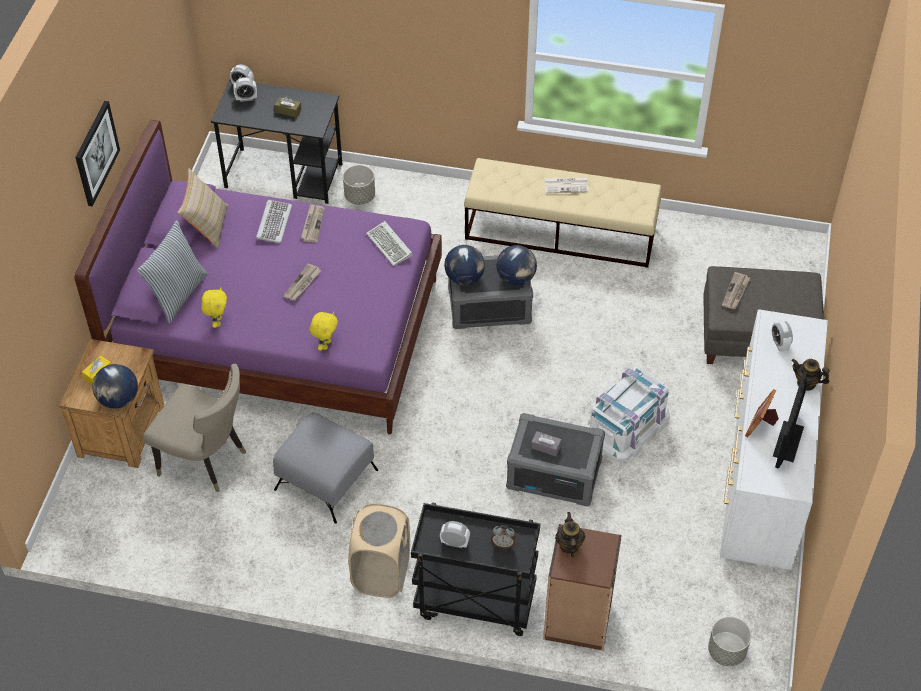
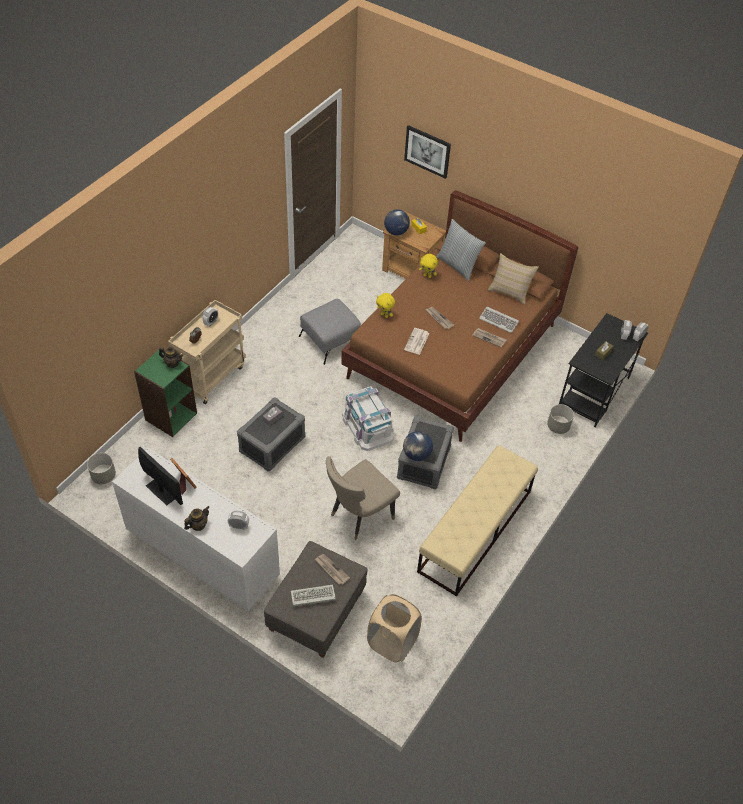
camera: 110 degrees right, 0 degrees up
picture [75,101,120,206] -> picture moved to [404,125,451,179]
purple bed [75,120,442,434] -> brown bed [341,190,578,442]
beige chair [143,364,246,493] -> beige chair moved to [326,456,400,540]
beige laundry basket [348,504,410,598] -> beige laundry basket moved to [367,594,422,663]
keyboard [366,221,413,266] -> keyboard moved to [291,584,336,606]
black cart [411,502,540,636] -> beige cart [168,300,246,404]
globe [444,245,485,285] -> none
brown bookcase [543,524,622,651] -> green bookcase [134,350,197,437]
newspaper [544,177,589,193] -> newspaper moved to [404,328,430,355]
white storage box [587,367,670,462] -> white storage box moved to [342,386,394,451]

